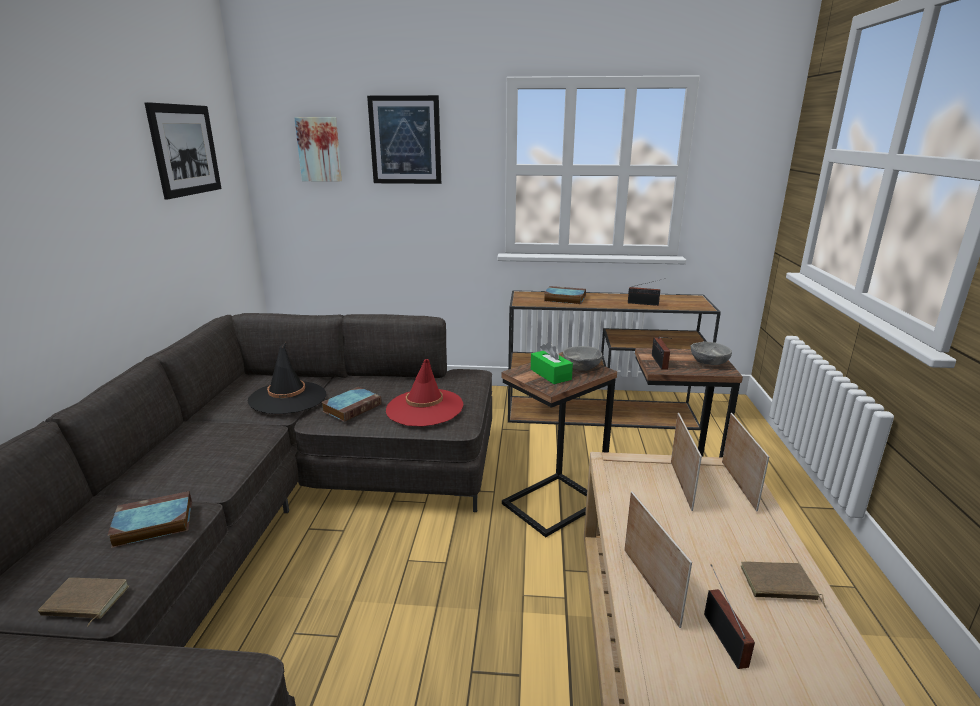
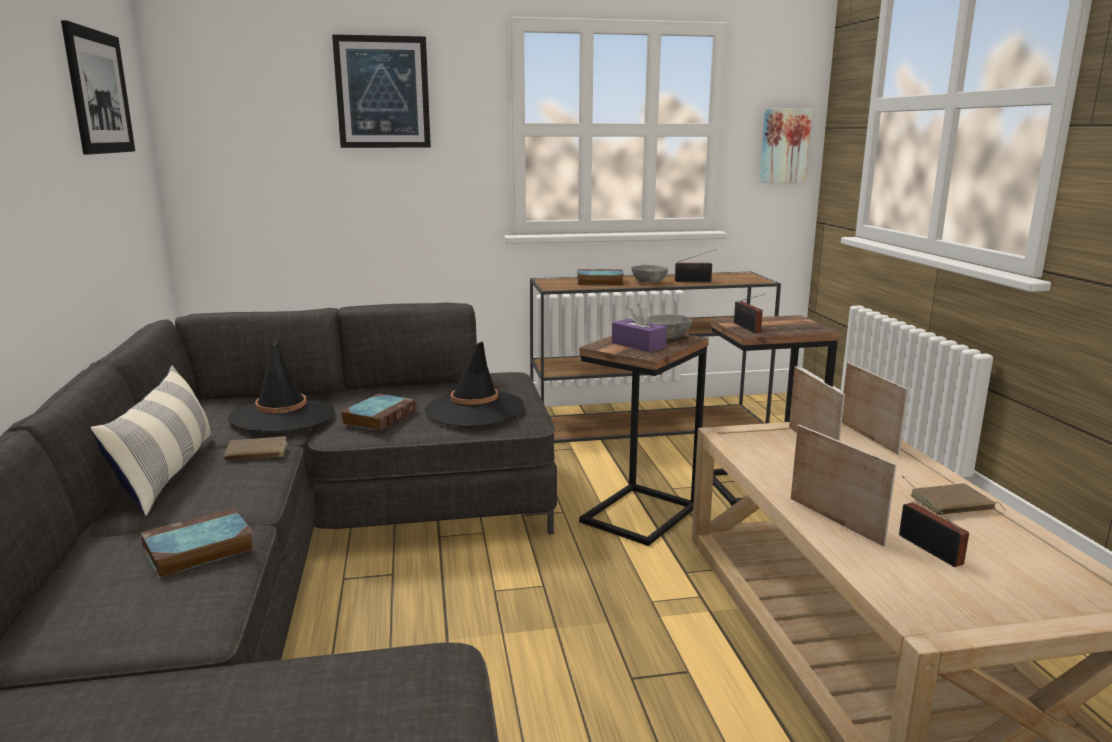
camera: 15 degrees left, 5 degrees down
brown book [38,578,129,626] -> brown book moved to [224,436,288,461]
picture [294,117,342,182] -> picture moved to [759,108,812,183]
red hat [386,359,464,427] -> black hat [425,342,524,427]
green tissue box [531,341,573,384] -> purple tissue box [612,304,667,352]
grey bowl [690,341,732,365] -> grey bowl moved to [631,265,668,283]
none -> pillow [90,365,212,516]

